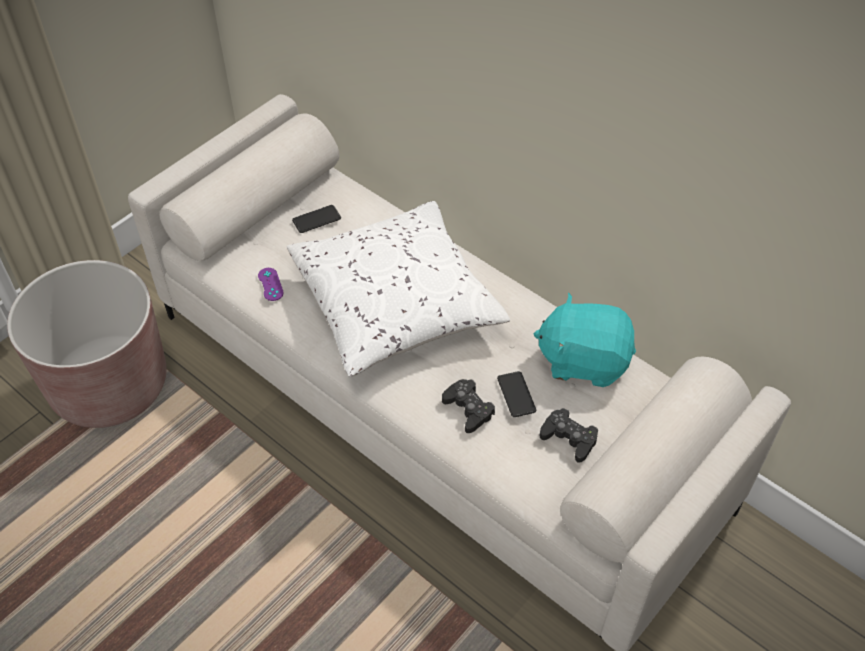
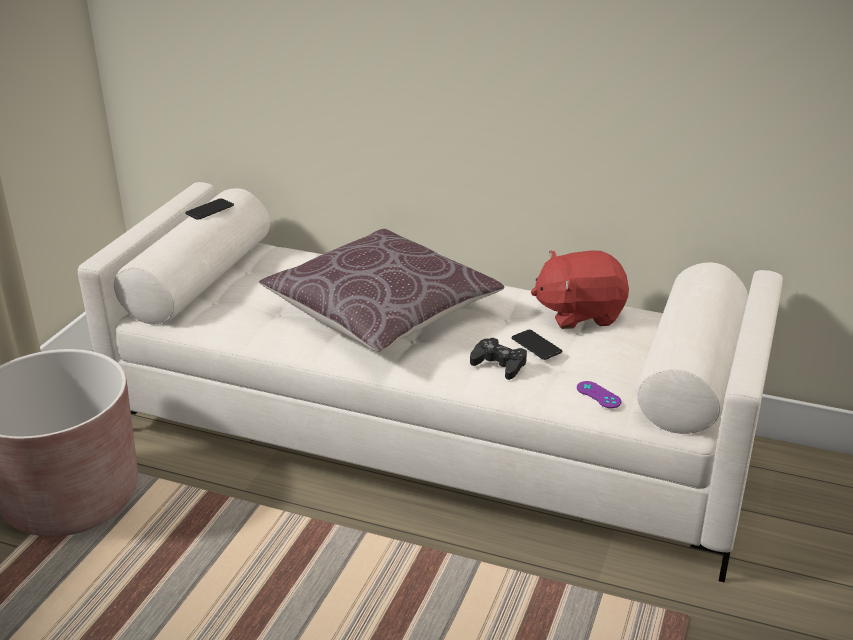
camera: 20 degrees left, 20 degrees down
purple game controller [258,268,284,301] -> purple game controller moved to [577,381,622,408]
white pillow [286,201,510,377] -> brown pillow [259,229,505,352]
phone [292,205,341,233] -> phone moved to [185,198,234,220]
turquoise plush toy [533,293,636,387] -> red plush toy [531,250,629,329]
black game controller [539,408,598,463] -> none

